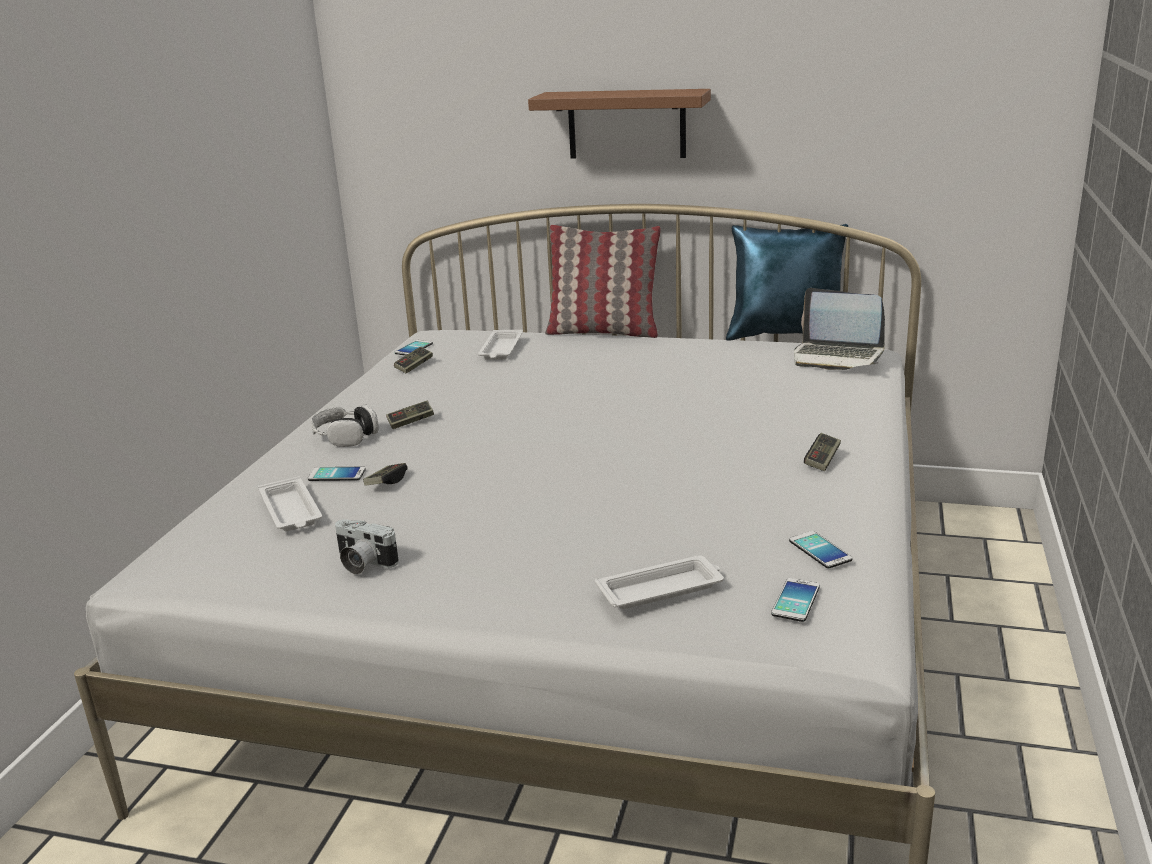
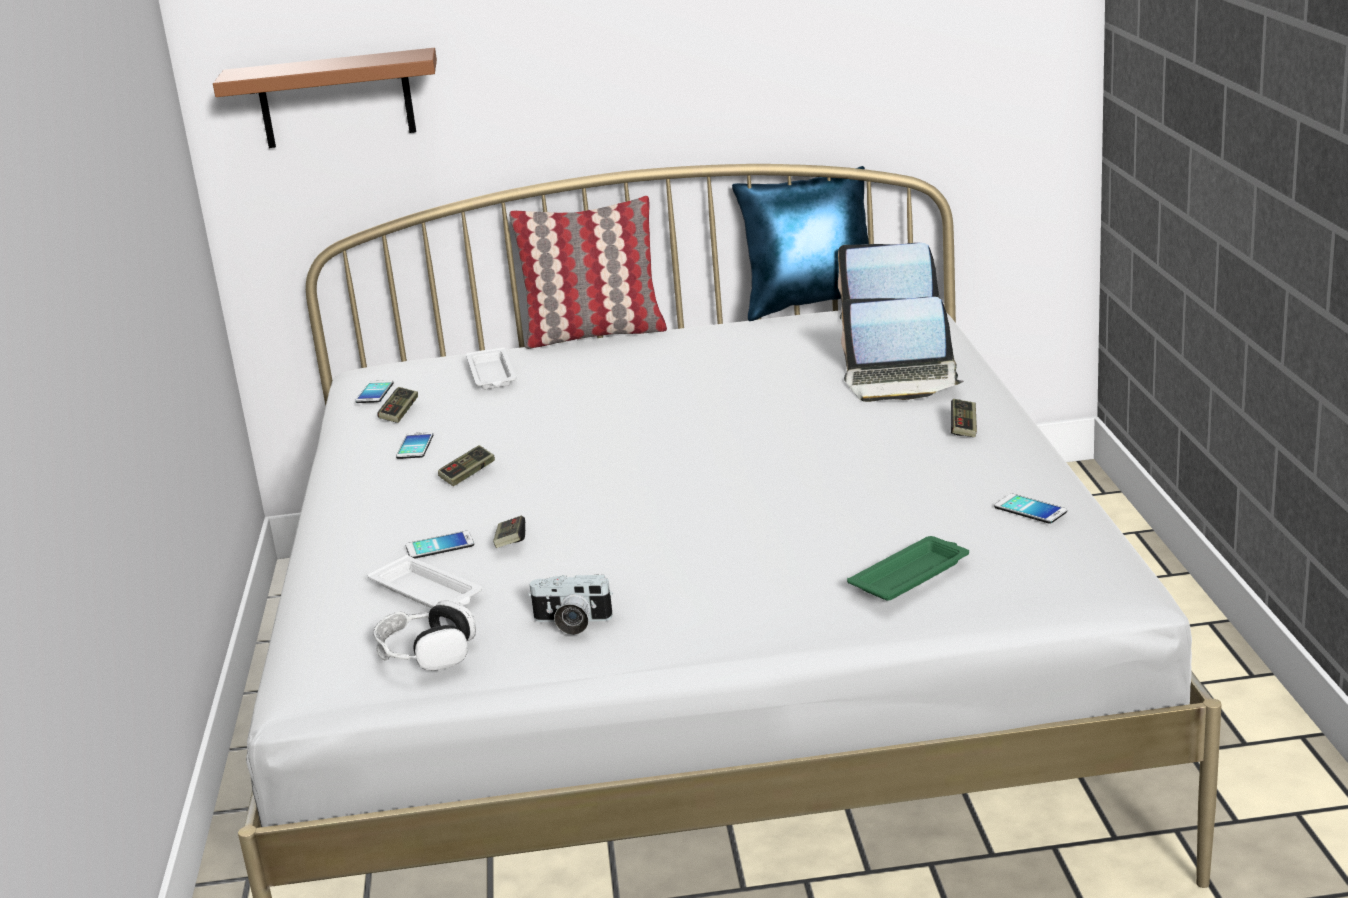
camera: 20 degrees left, 0 degrees up
headphones [311,404,379,447] -> headphones moved to [373,600,476,671]
brown shelf [528,89,711,159] -> brown shelf moved to [213,48,437,148]
white tray [595,555,724,609] -> green tray [847,536,969,601]
phone [771,578,820,622] -> phone moved to [396,432,433,459]
none -> laptop [841,297,964,402]

